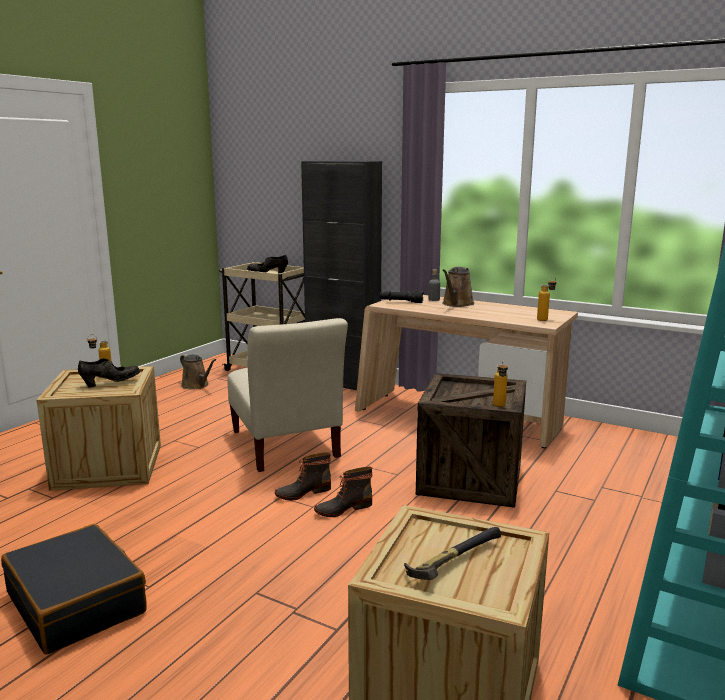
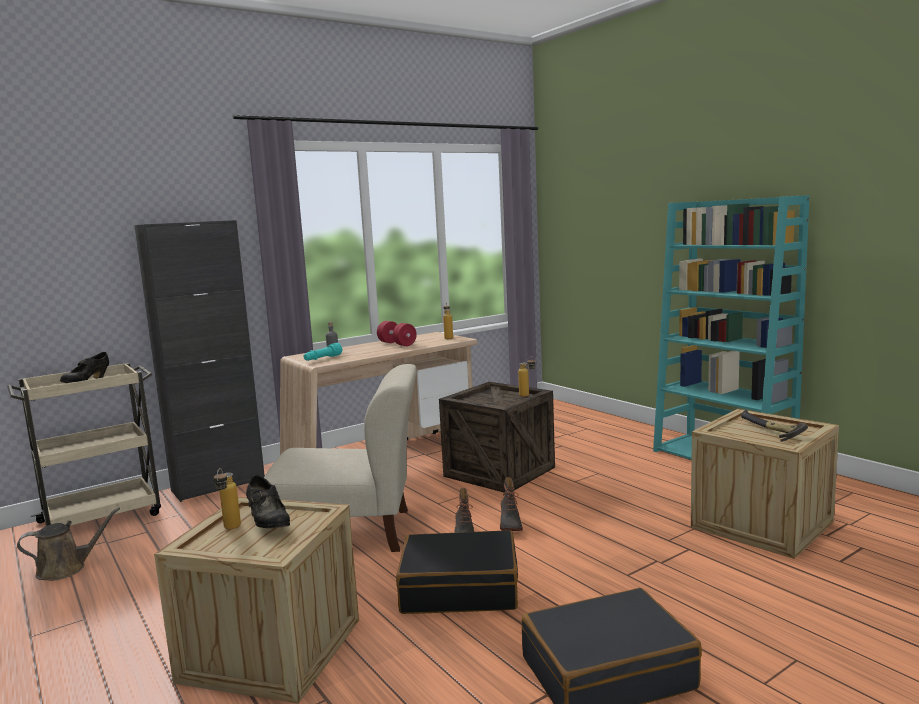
camera: 65 degrees left, 5 degrees down
black shoe [78,358,140,388] -> black shoe turned 150 degrees clockwise [246,475,290,528]
black flashlight [380,290,423,303] -> turquoise flashlight [304,343,343,361]
brown watering can [442,267,475,307] -> none
none -> red dumbbell [377,321,417,346]
none -> black suitcase [396,530,518,614]

